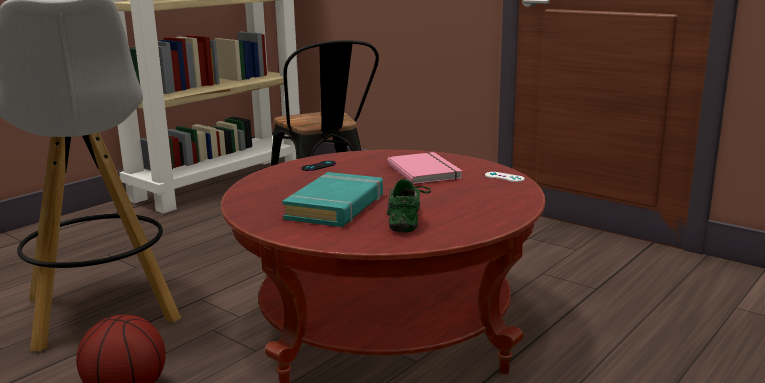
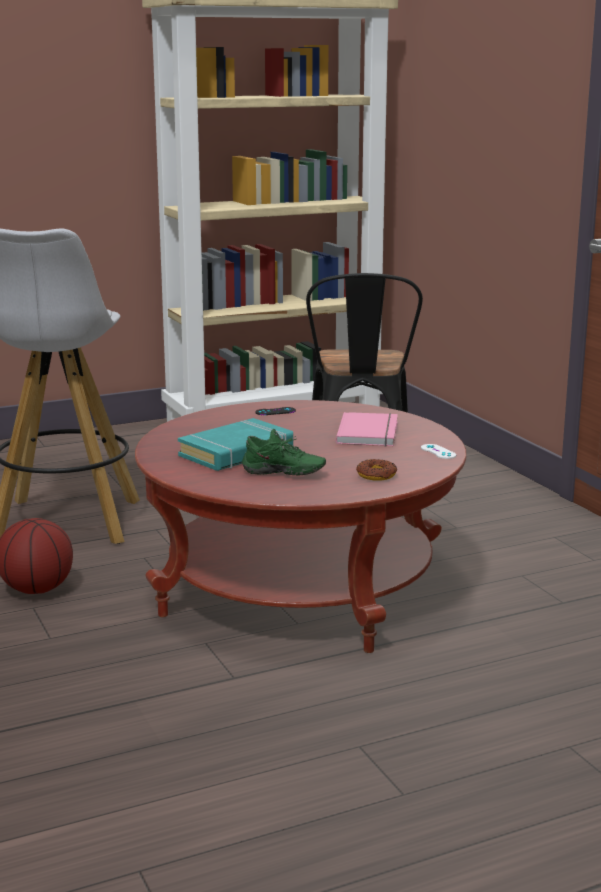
camera: 25 degrees right, 0 degrees up
green shoe [387,179,431,233] -> green shoe turned 75 degrees clockwise [242,429,326,475]
none -> donut [356,459,397,481]

